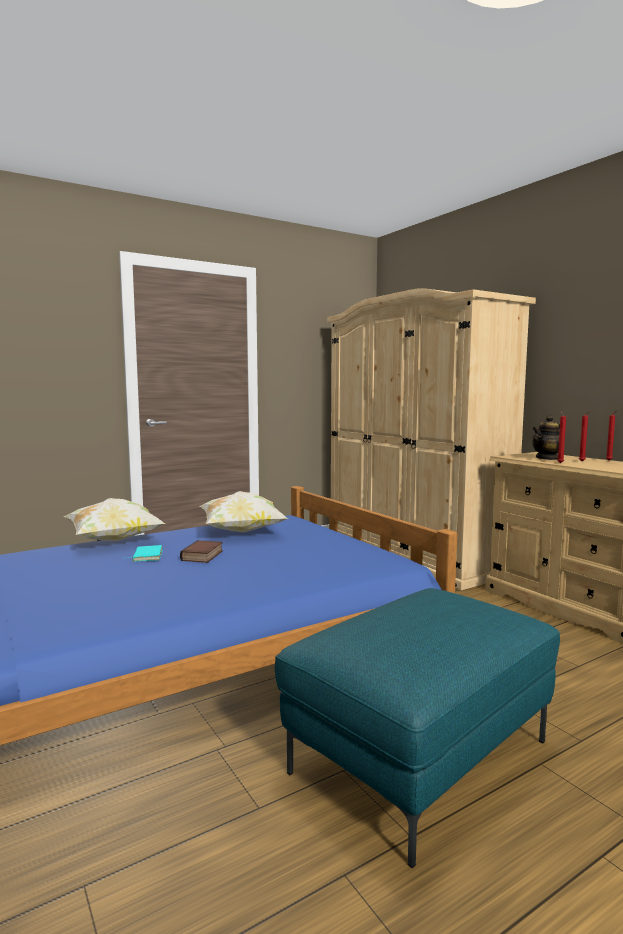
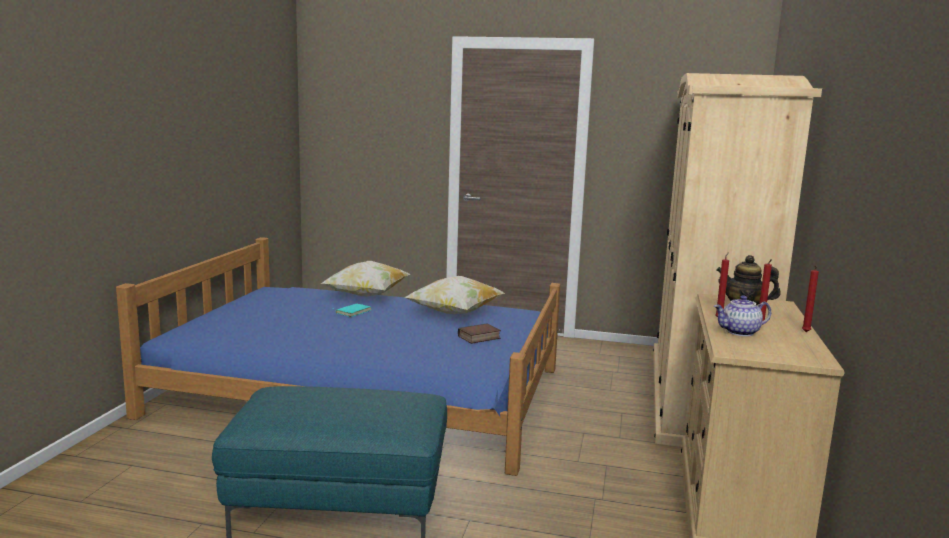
camera: 45 degrees right, 5 degrees up
book [180,540,223,563] -> book moved to [458,324,501,344]
none -> teapot [714,295,771,336]

